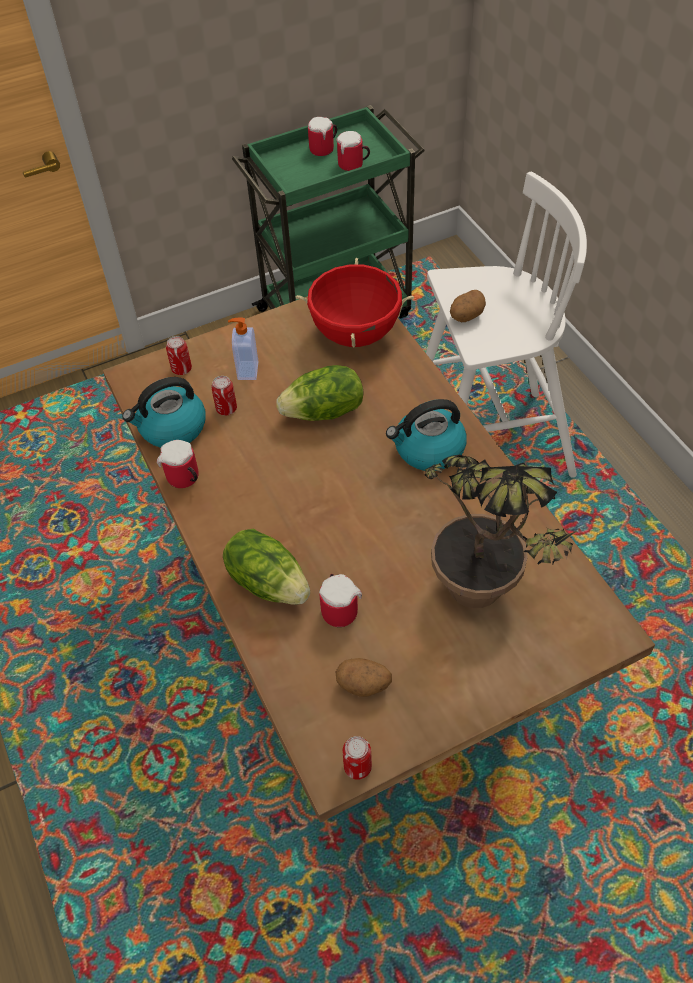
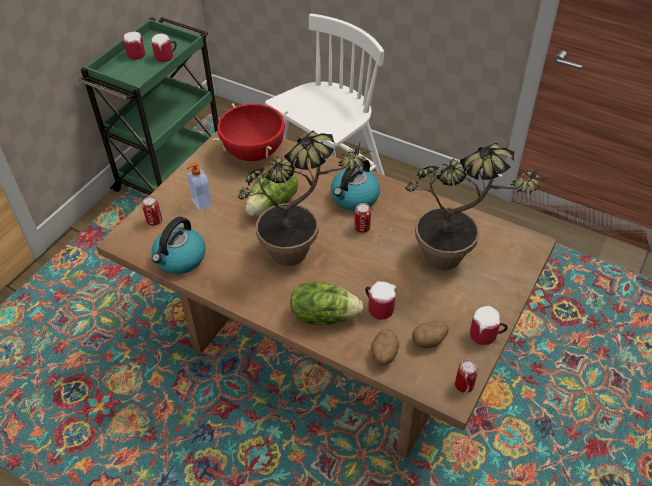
camera: 35 degrees left, 5 degrees down
mug [157,440,199,488] -> mug moved to [470,306,508,345]
can [211,376,237,416] -> can moved to [354,203,371,233]
potato [450,290,486,322] -> potato moved to [371,329,399,365]
none -> potted plant [238,131,371,266]

